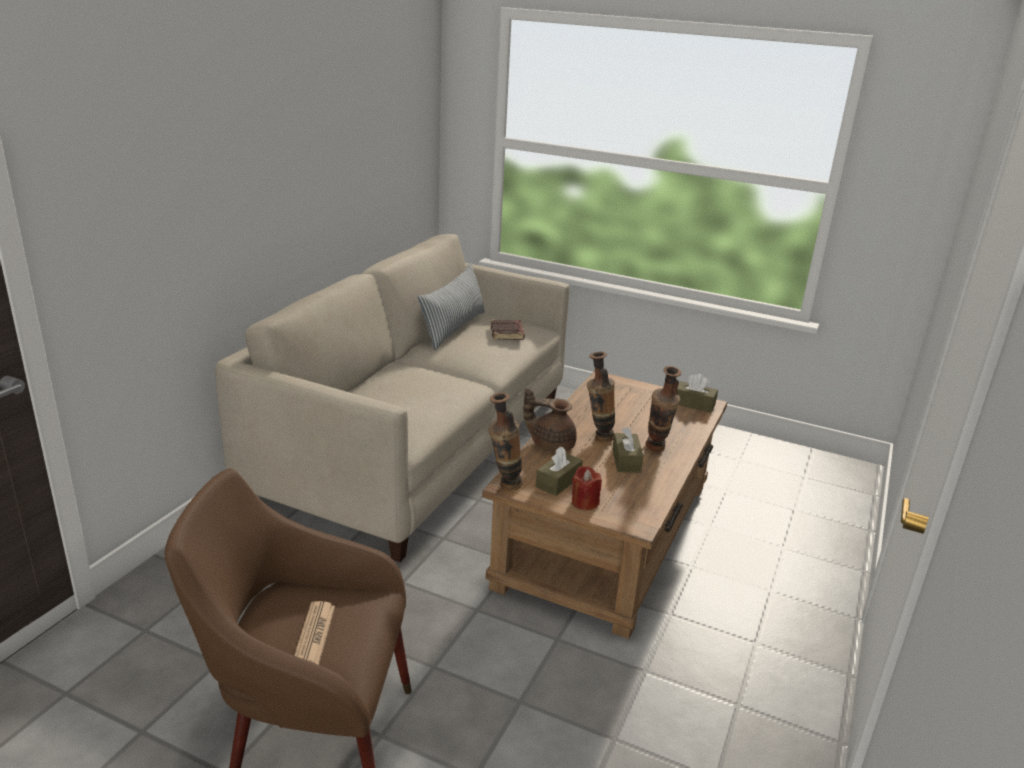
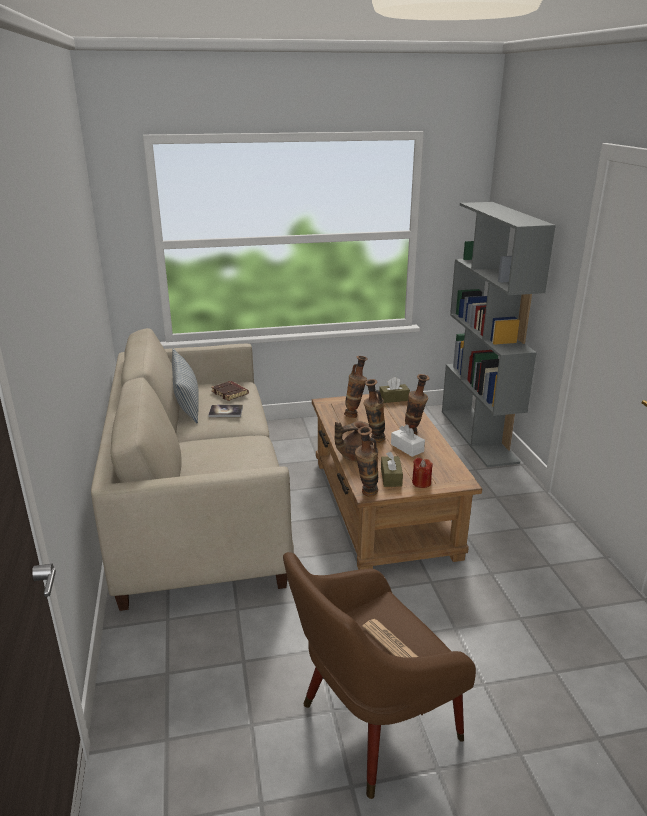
camera: 35 degrees left, 0 degrees up
brown tissue box [612,427,643,473] -> white tissue box [391,424,425,457]
none -> book [208,405,243,417]
none -> vase [344,356,368,418]
none -> grey bookcase [442,202,556,467]

